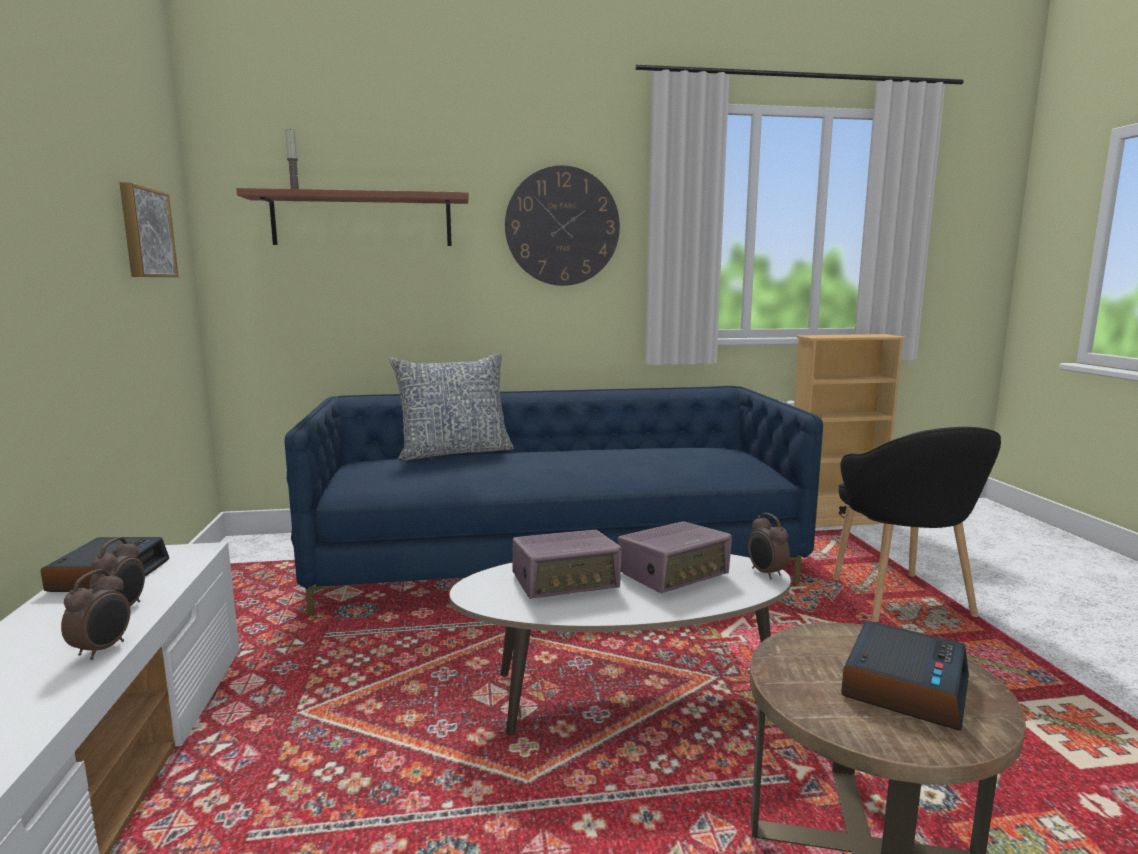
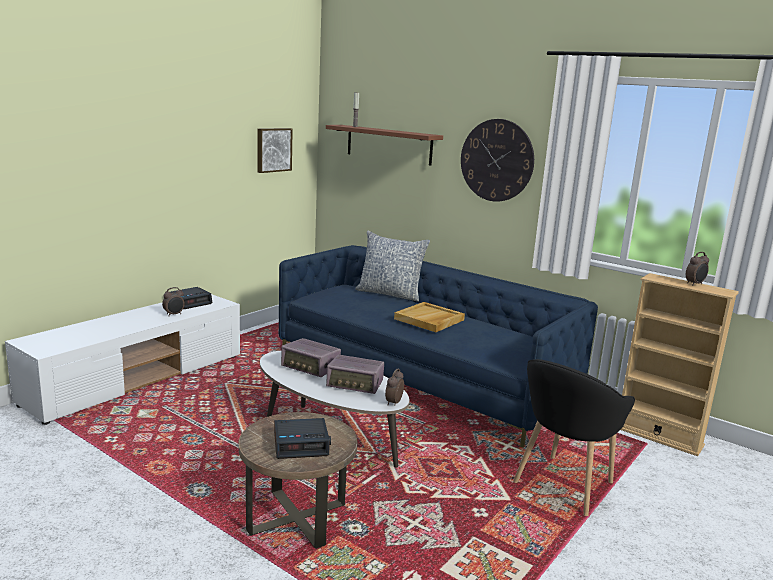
camera: 45 degrees right, 5 degrees up
alarm clock [61,569,130,660] -> alarm clock moved to [686,252,709,286]
none -> beige tray [394,302,465,332]

